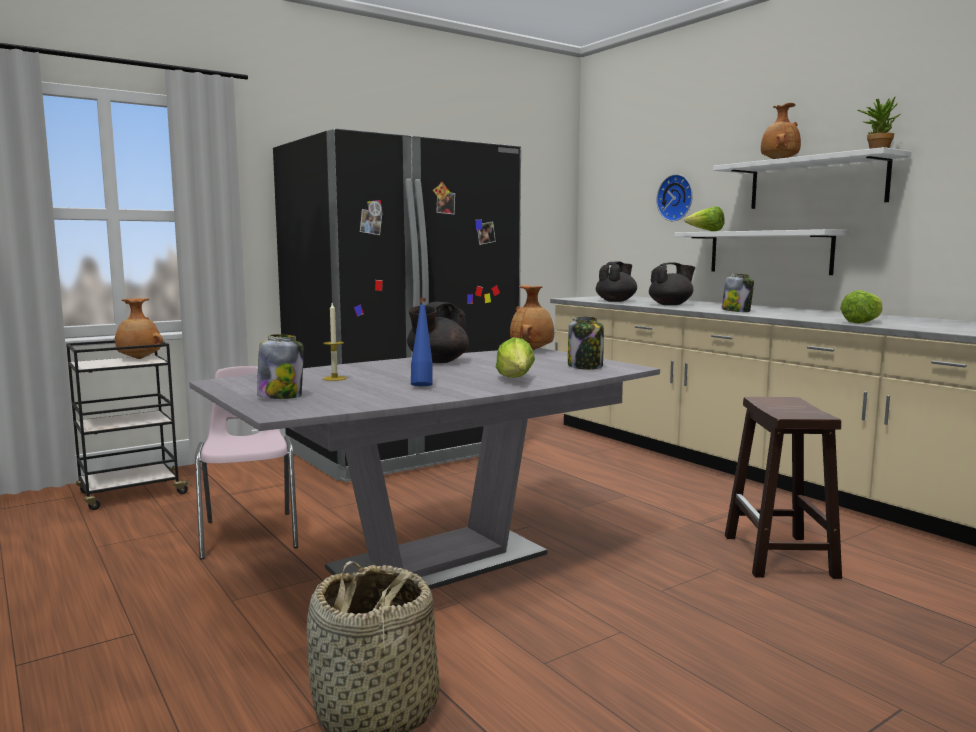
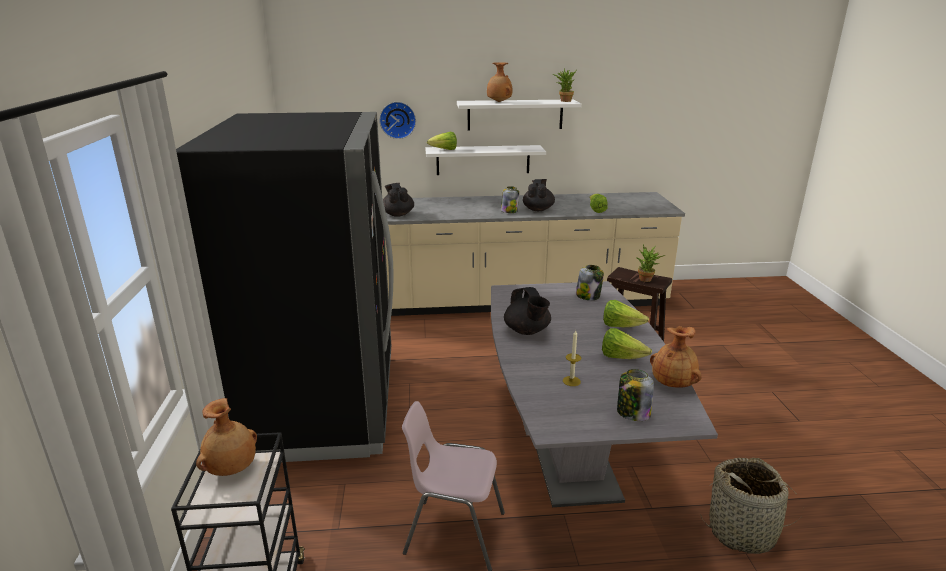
camera: 60 degrees left, 15 degrees up
blue bottle [411,298,433,386] -> lettuce [602,328,652,359]
brown vase [510,285,554,350] -> brown vase moved to [650,326,702,388]
black teapot [649,262,695,305] -> black teapot moved to [523,179,555,211]
none -> potted plant [636,245,665,282]

